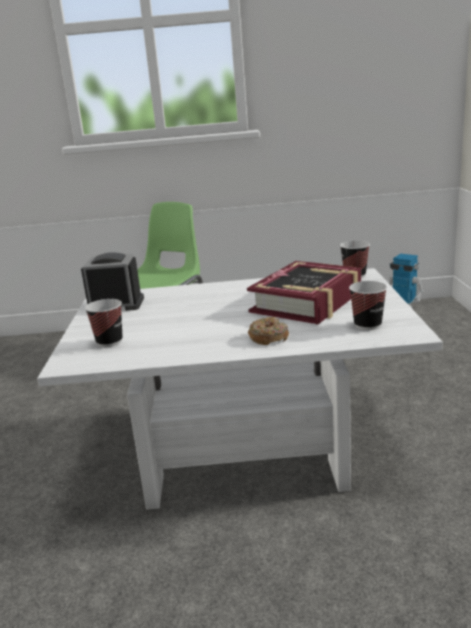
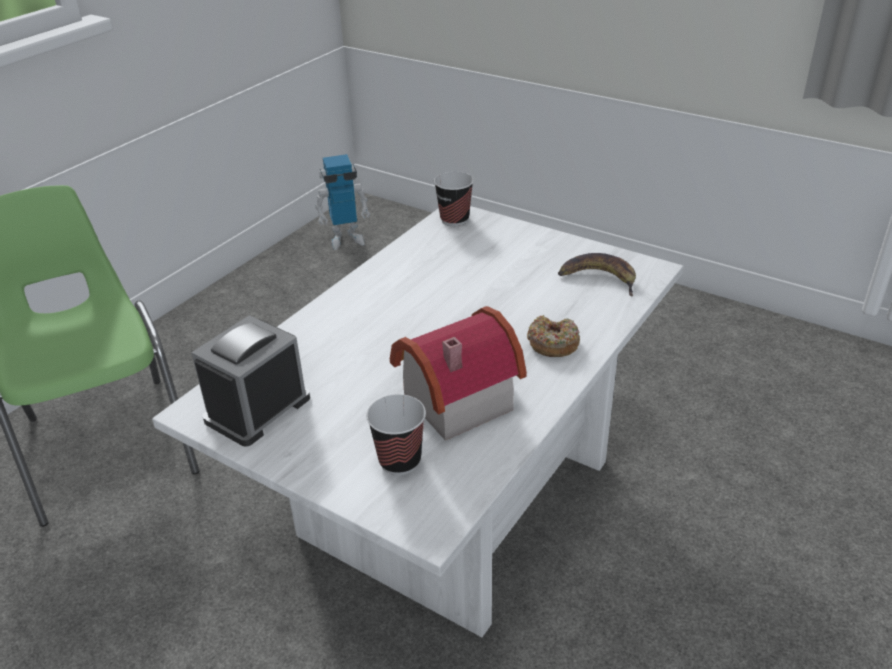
camera: 55 degrees left, 15 degrees up
book [247,261,361,324] -> none
cup [349,281,387,330] -> banana [558,253,636,296]
none -> toy house [390,306,527,440]

